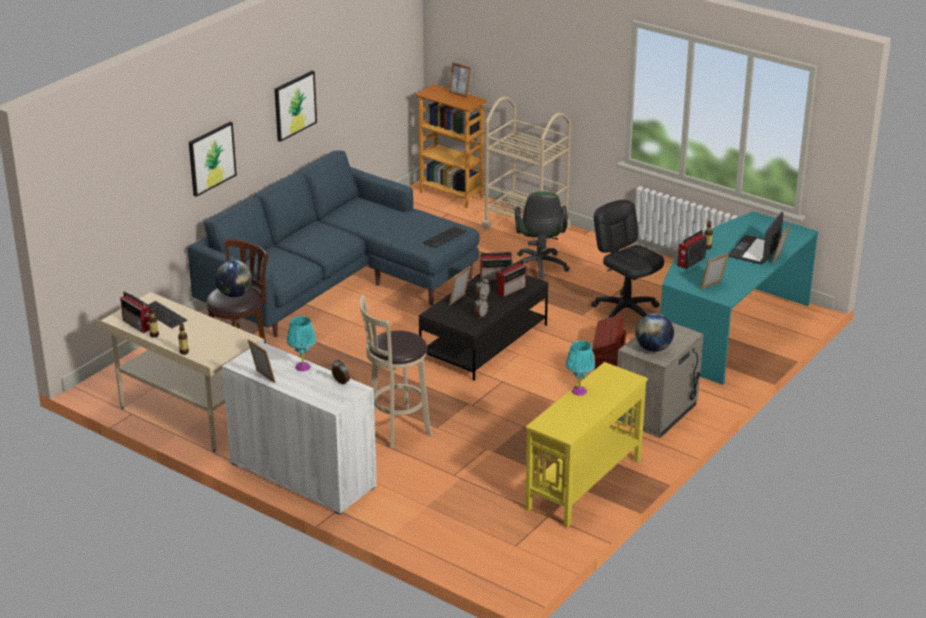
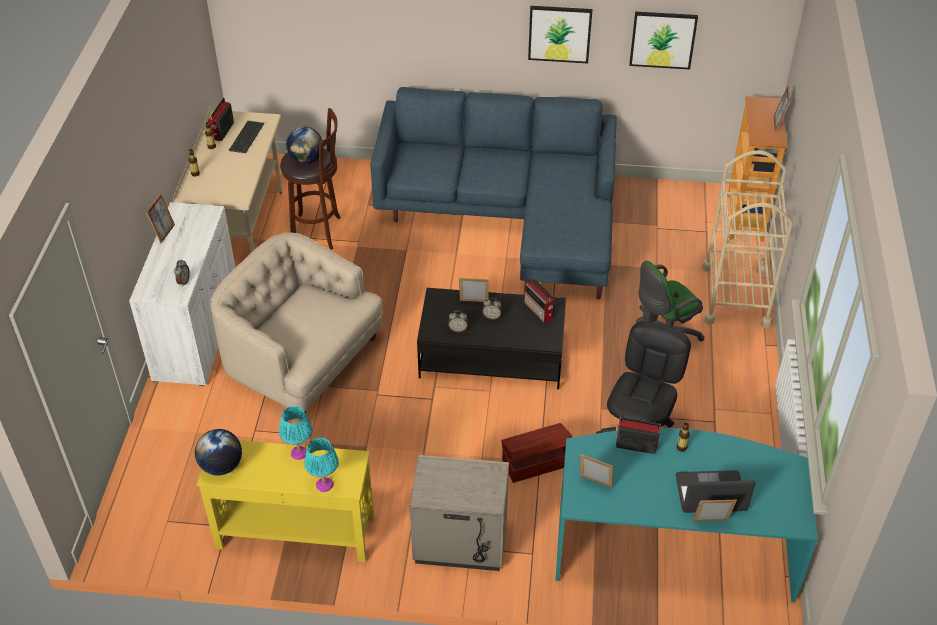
camera: 60 degrees right, 15 degrees up
picture [189,122,237,197] -> picture moved to [629,11,698,70]
turquoise table lamp [287,316,316,371] -> turquoise table lamp moved to [304,437,339,492]
beige stool [359,295,433,449] -> beige armchair [210,233,383,420]
keyboard [422,226,467,248] -> none
radio [496,260,526,297] -> none
globe [635,313,674,352] -> globe moved to [195,429,242,475]

